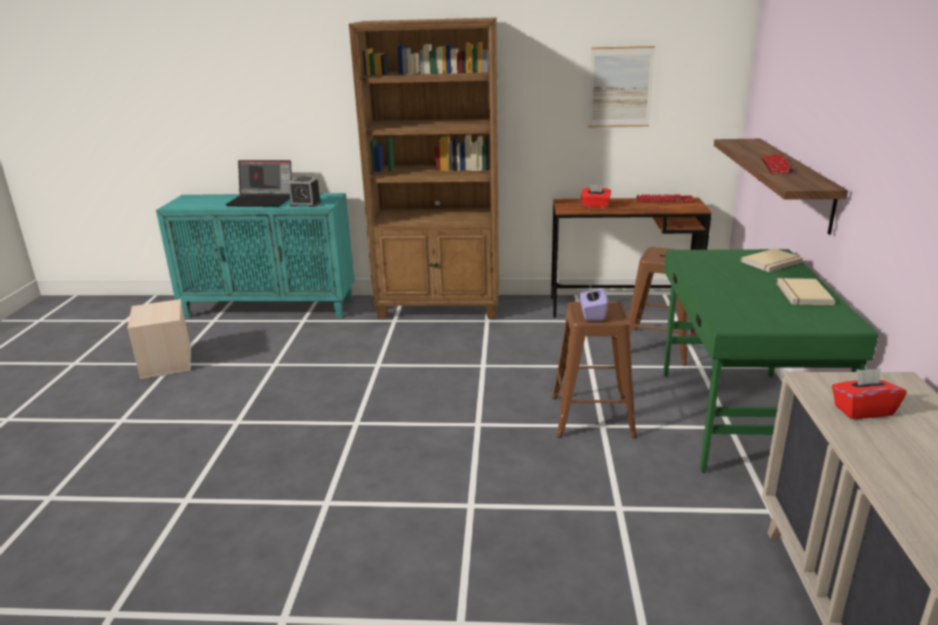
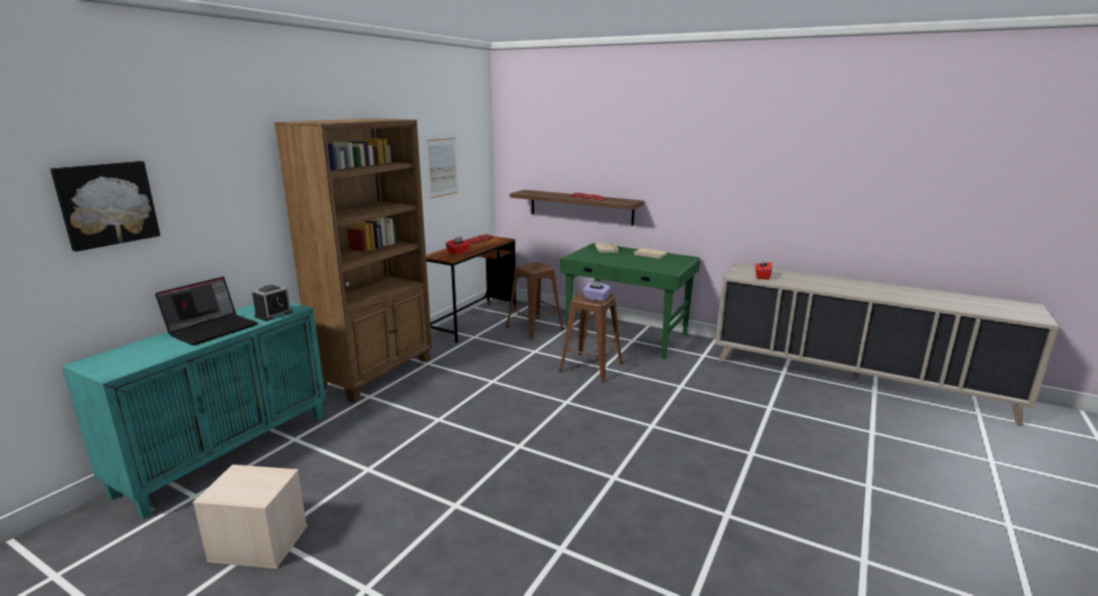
camera: 65 degrees left, 5 degrees down
none -> picture [50,161,160,252]

